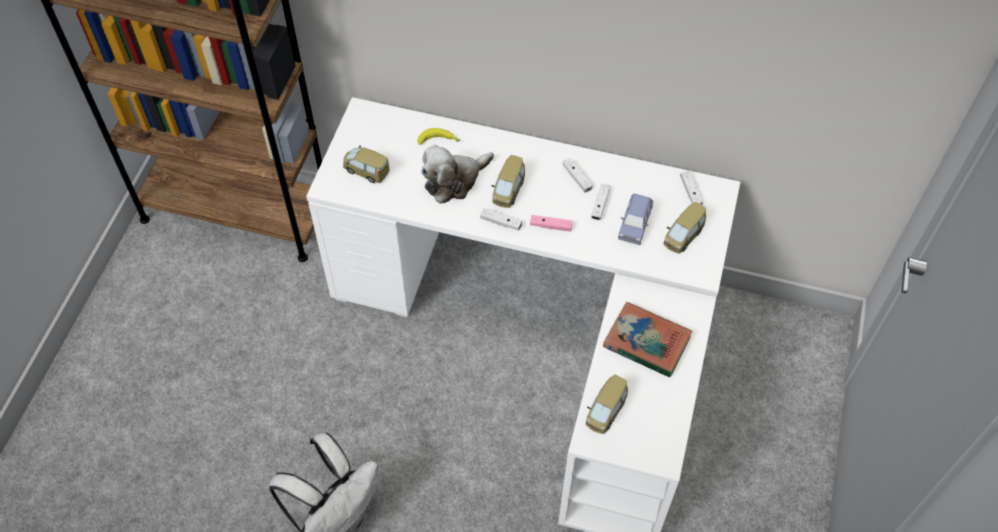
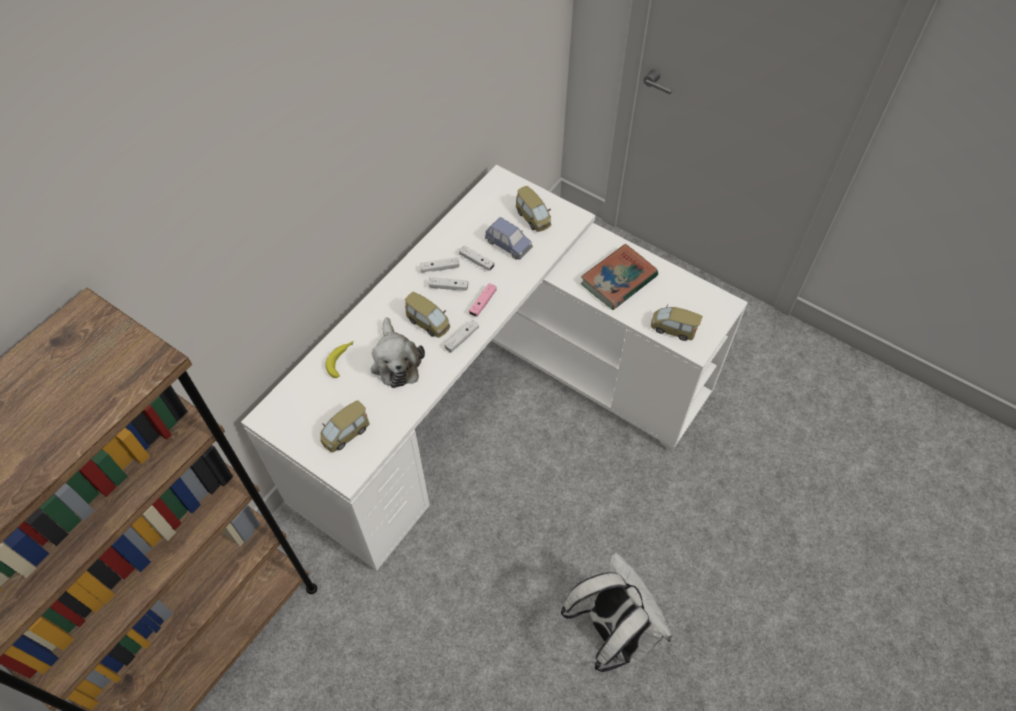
camera: 70 degrees left, 0 degrees up
toy car [586,375,628,434] -> toy car turned 150 degrees clockwise [651,305,703,341]
white game controller [680,171,703,205] -> white game controller moved to [428,277,468,290]

